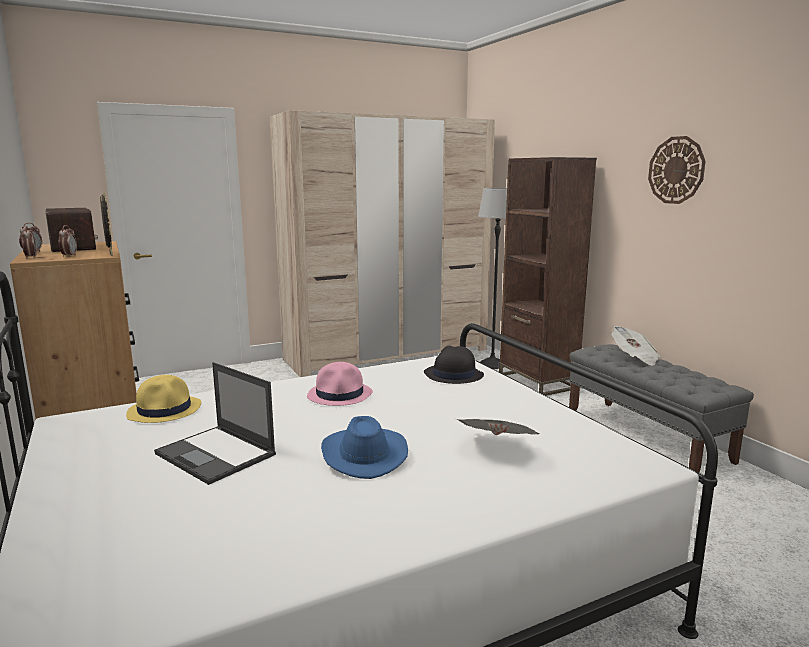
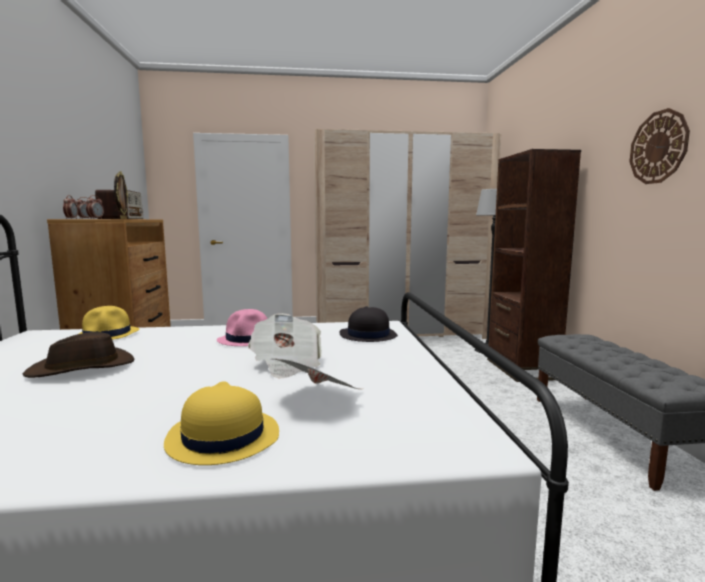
camera: 20 degrees right, 5 degrees down
laptop [154,362,276,485] -> brown hat [23,332,134,378]
blue hat [321,416,408,479] -> none
newspaper [611,326,661,366] -> newspaper moved to [248,313,322,379]
none -> yellow hat [164,382,279,465]

